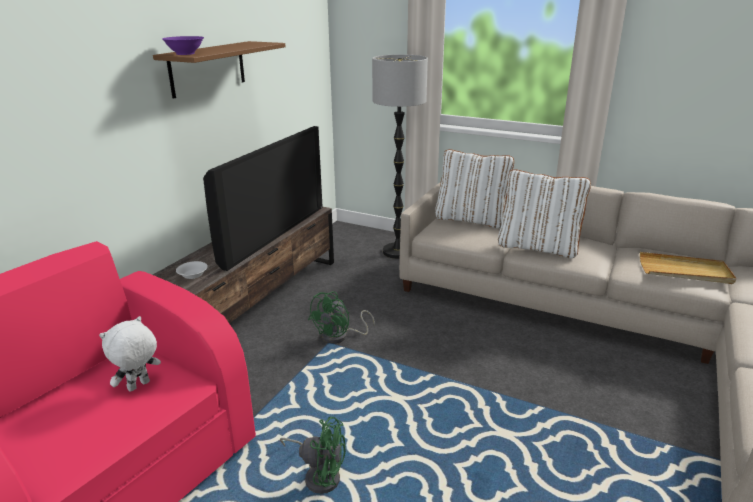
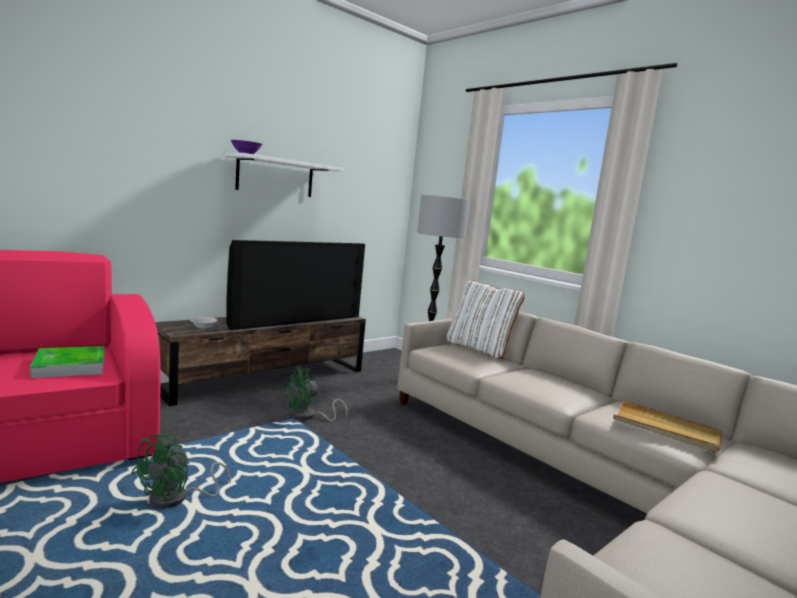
camera: 20 degrees right, 15 degrees down
white plush toy [99,316,161,392] -> tray [30,346,105,378]
brown shelf [153,41,286,99] -> white shelf [224,153,343,197]
green fan [280,417,346,494] -> green fan turned 75 degrees clockwise [131,433,231,509]
white pillow [498,169,591,258] -> none

